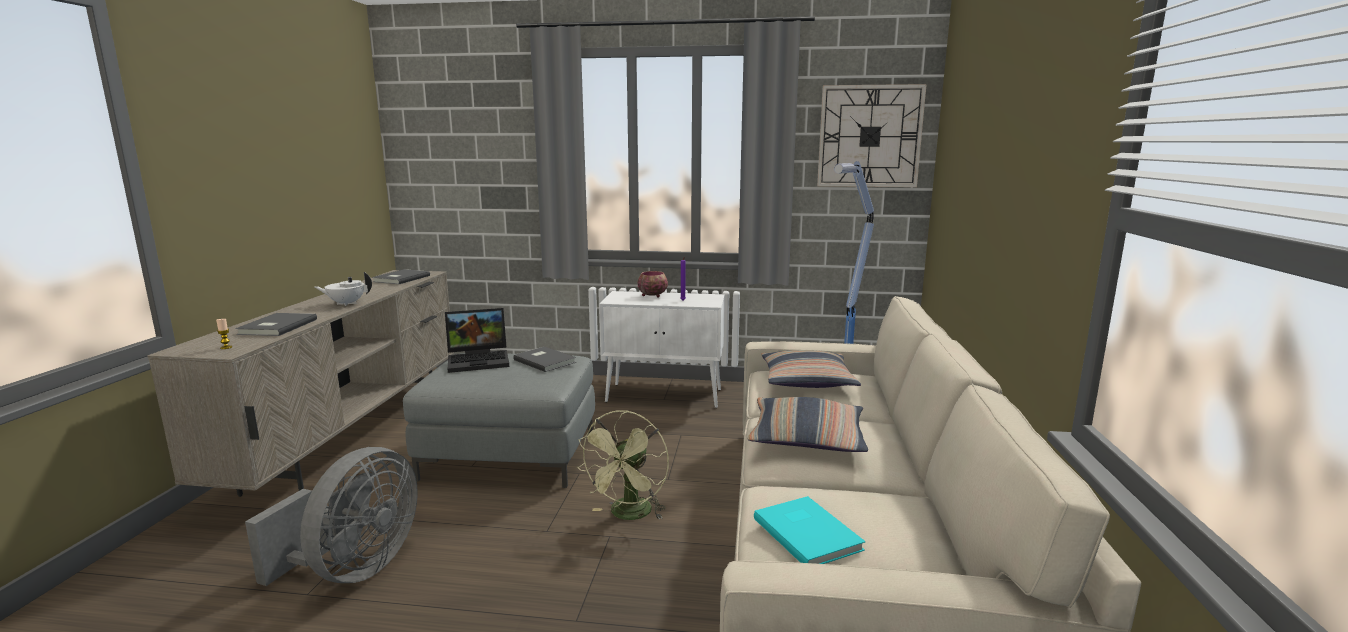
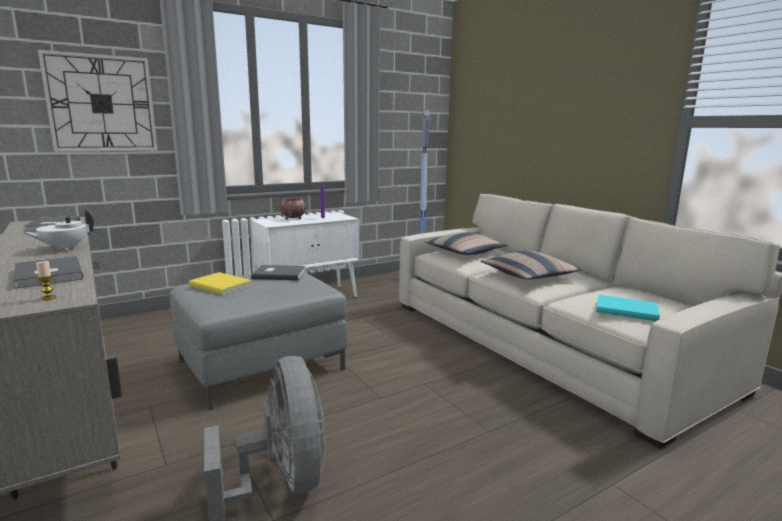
camera: 40 degrees left, 0 degrees up
laptop [445,308,509,373] -> yellow book [189,272,252,295]
green fan [577,410,669,520] -> none
wall clock [817,84,927,187] -> wall clock moved to [38,50,158,152]

